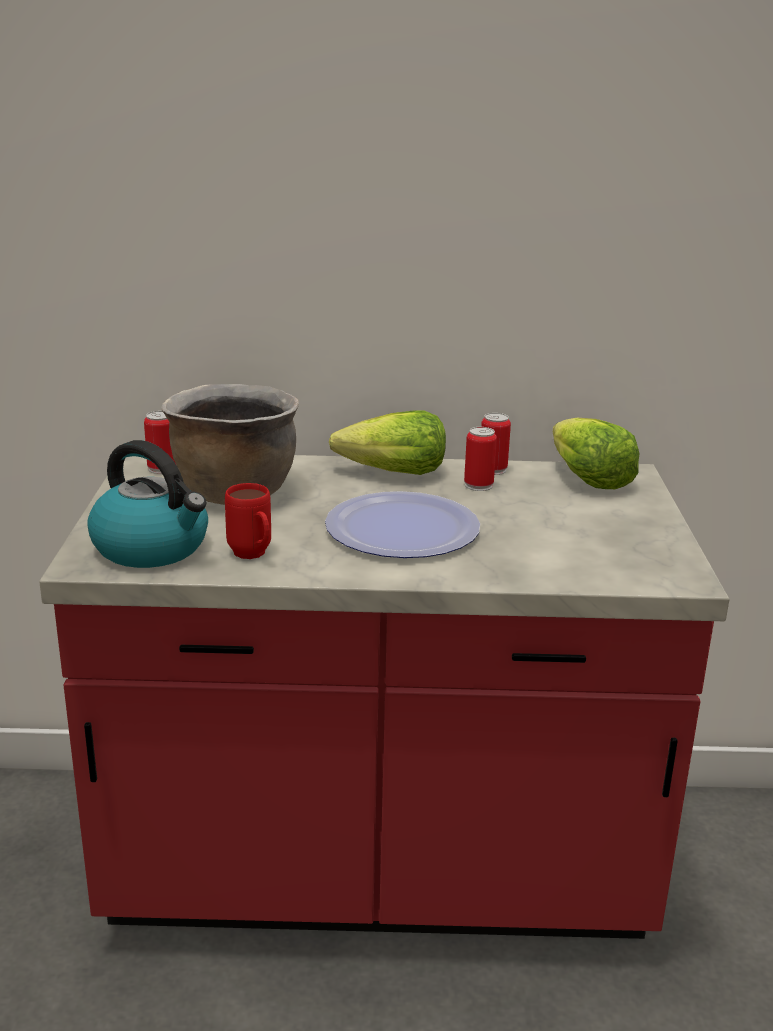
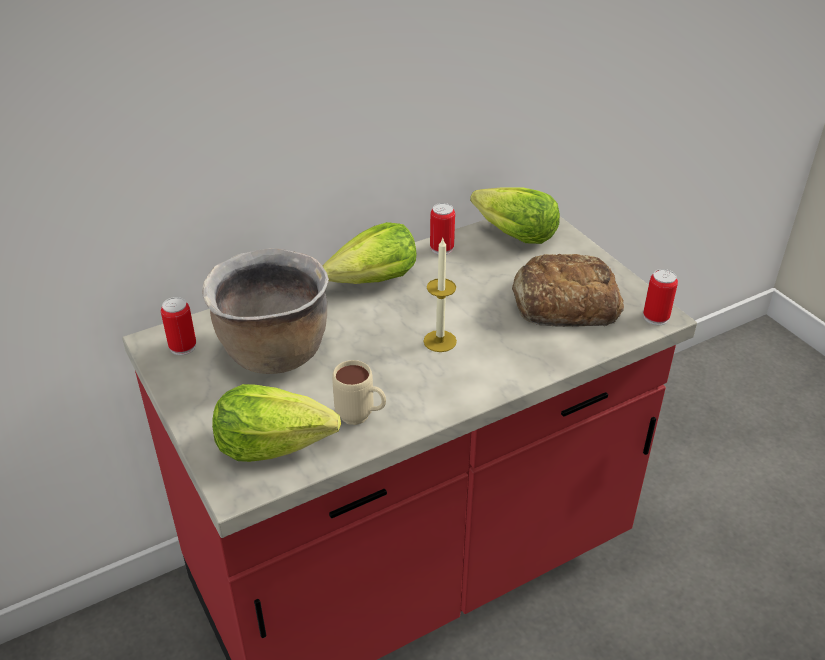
camera: 30 degrees left, 15 degrees up
kettle [87,440,208,568] -> lettuce [212,384,341,462]
red mug [225,483,271,559] -> beige mug [332,360,386,425]
plate [325,491,480,558] -> candle [423,238,457,352]
can [464,427,497,491] -> can moved to [643,269,678,325]
none -> bread [512,254,624,327]

